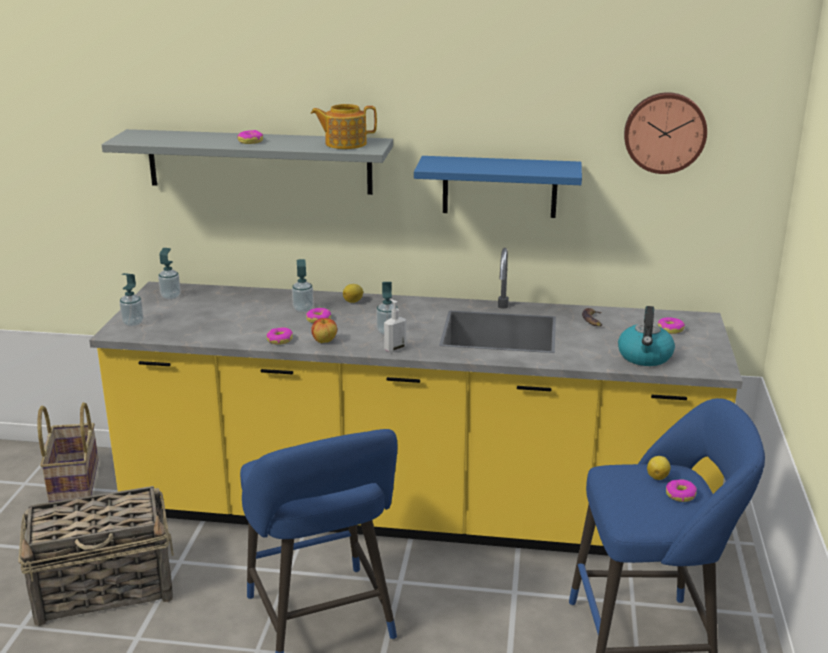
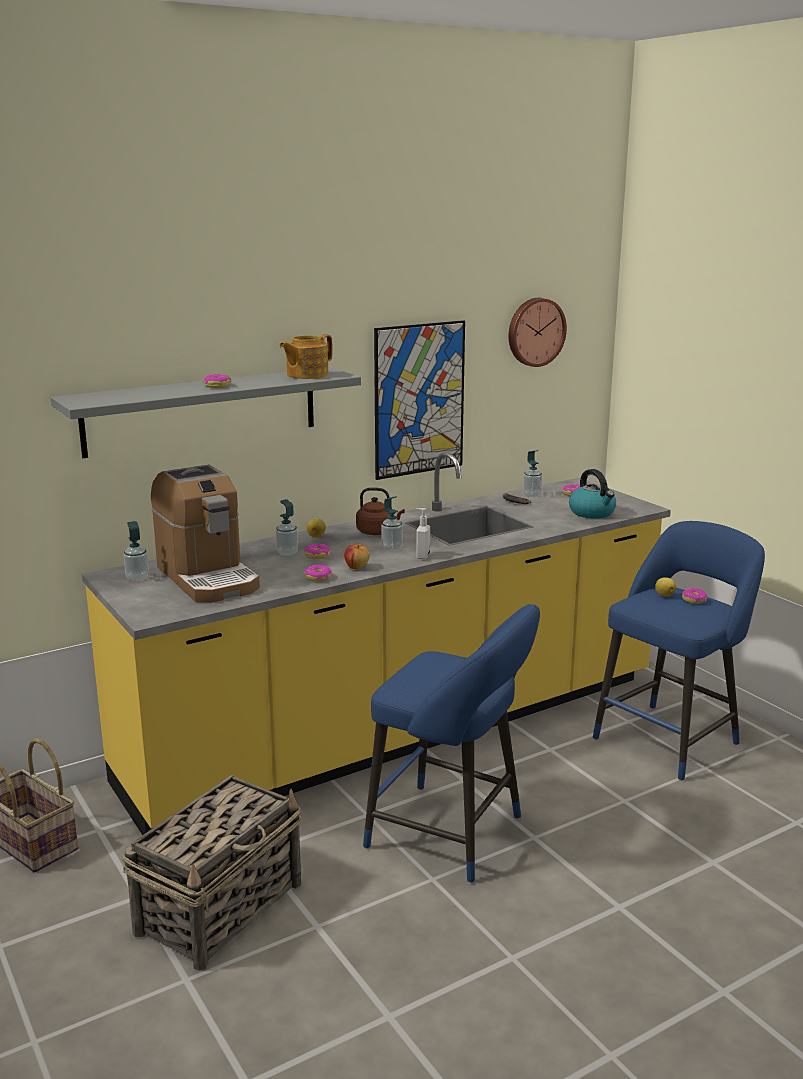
camera: 40 degrees left, 5 degrees down
soap dispenser [119,273,144,327] -> soap dispenser moved to [523,450,542,497]
blue shelf [414,156,582,218] -> picture [374,320,465,480]
none -> coffee machine [151,464,260,602]
none -> brown kettle [356,487,405,535]

